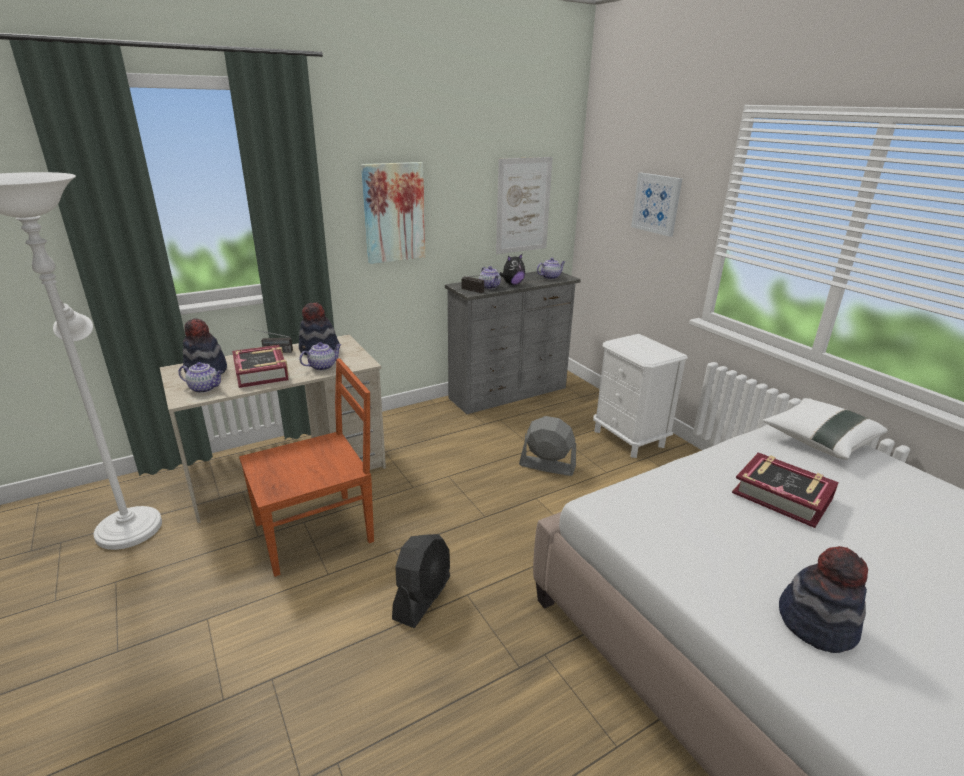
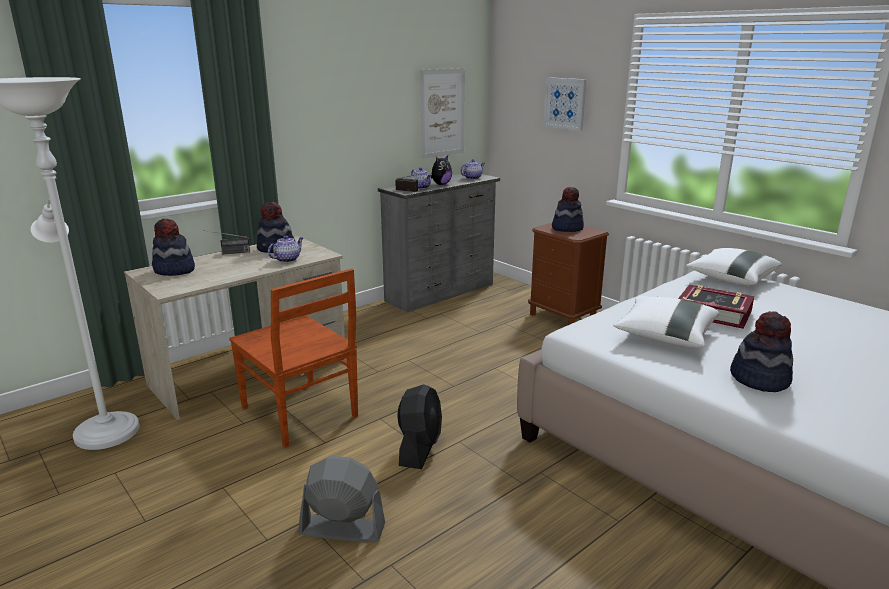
camera: 10 degrees left, 5 degrees down
teapot [178,362,223,393] -> none
book [232,345,289,388] -> none
brown chair [239,358,374,577] -> brown chair turned 90 degrees clockwise [229,268,358,447]
picture [361,162,425,264] -> none
grey fan [519,416,576,476] -> grey fan moved to [298,456,385,543]
white nightstand [593,334,688,458] -> brown nightstand [528,223,609,325]
none -> hat [552,187,584,232]
none -> white pillow [613,296,719,348]

